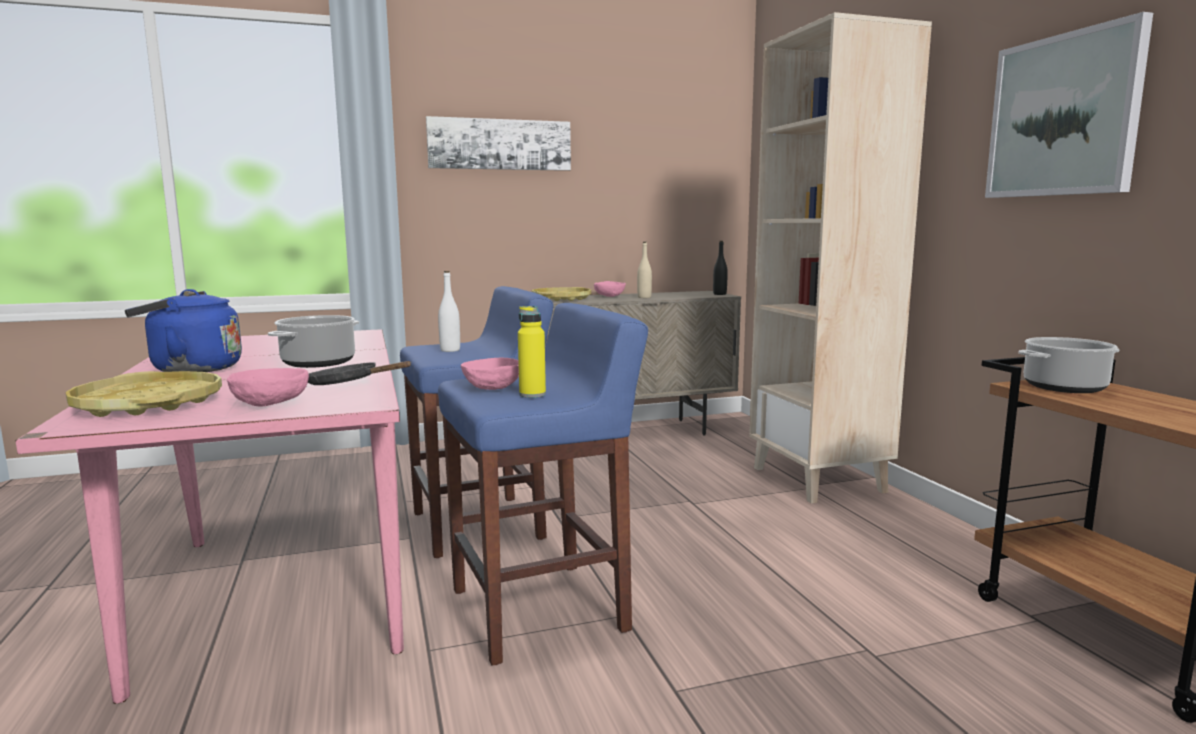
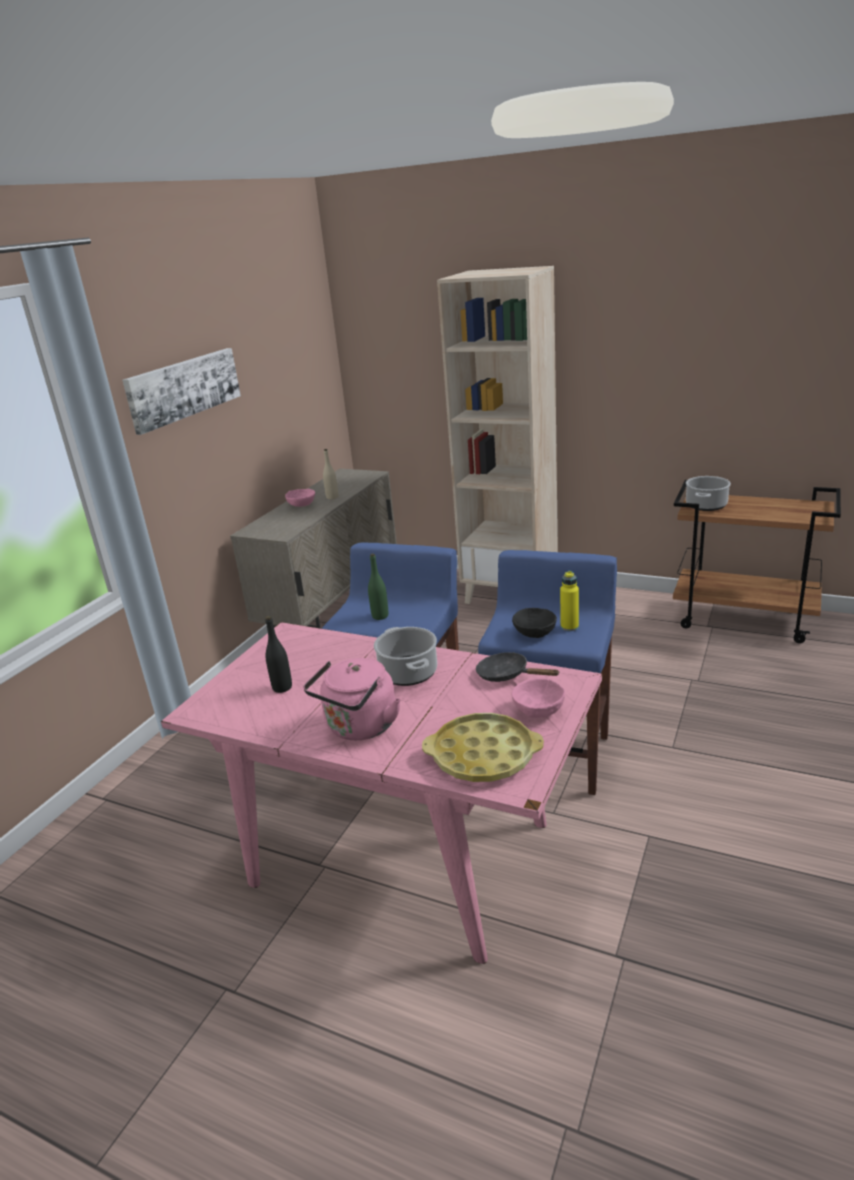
camera: 45 degrees left, 15 degrees up
blue kettle [125,289,242,372] -> pink kettle [304,658,401,740]
black frying pan [308,361,411,385] -> black frying pan turned 60 degrees clockwise [476,652,560,682]
white bottle [438,271,460,352] -> green bottle [368,554,388,620]
pink bowl [461,358,519,390] -> black bowl [512,608,557,638]
yellow tray [532,287,591,301] -> none
black bottle [713,241,728,295] -> black bottle moved to [265,616,292,693]
picture [985,12,1153,198] -> none

